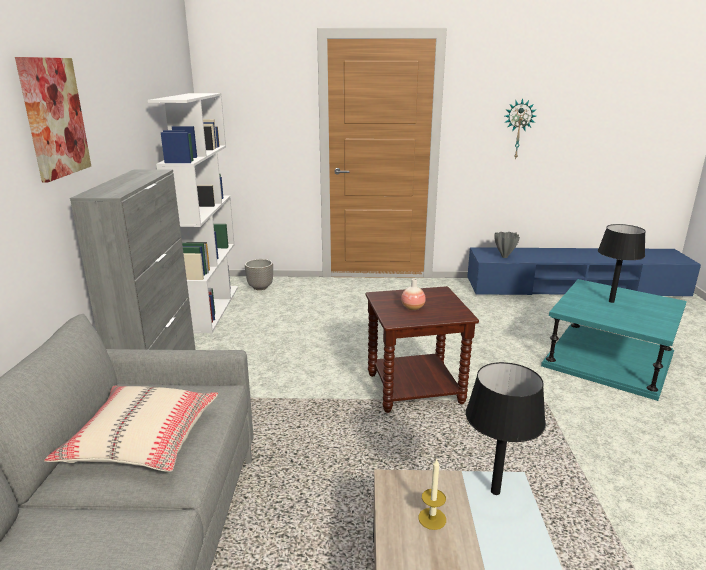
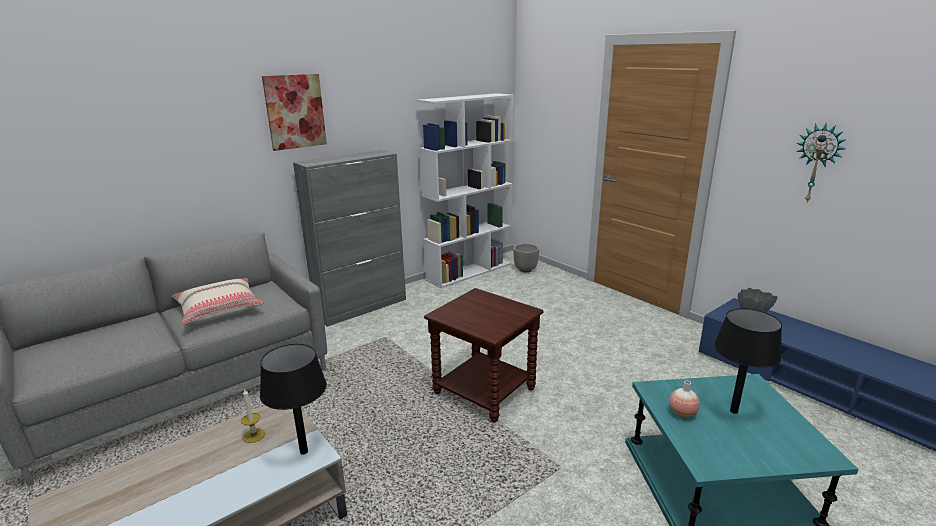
camera: 50 degrees right, 0 degrees up
vase [401,278,426,310] -> vase moved to [669,380,700,417]

